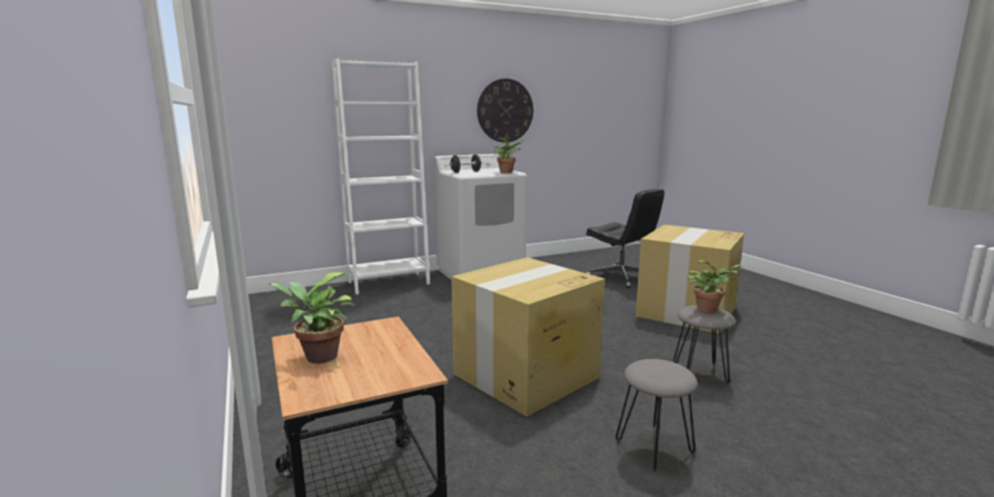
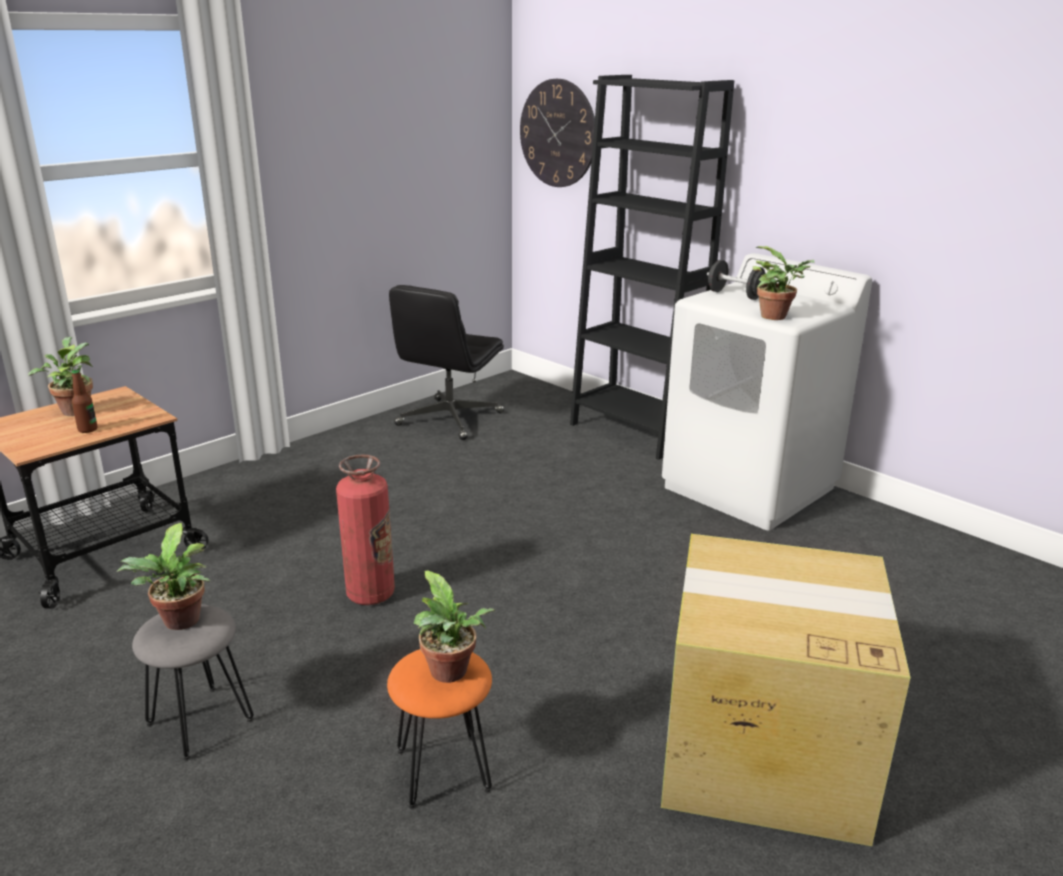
camera: 70 degrees right, 10 degrees up
white bookcase [332,59,430,295] -> black bookcase [570,75,734,460]
cardboard box [451,257,605,417] -> fire extinguisher [336,454,395,605]
wall clock [477,78,533,143] -> wall clock moved to [520,79,595,187]
black office chair [586,188,665,288] -> black office chair moved to [389,285,504,440]
grey stool [673,305,736,385] -> orange stool [387,649,492,809]
none -> bottle [71,370,97,433]
none -> potted plant [117,523,210,630]

